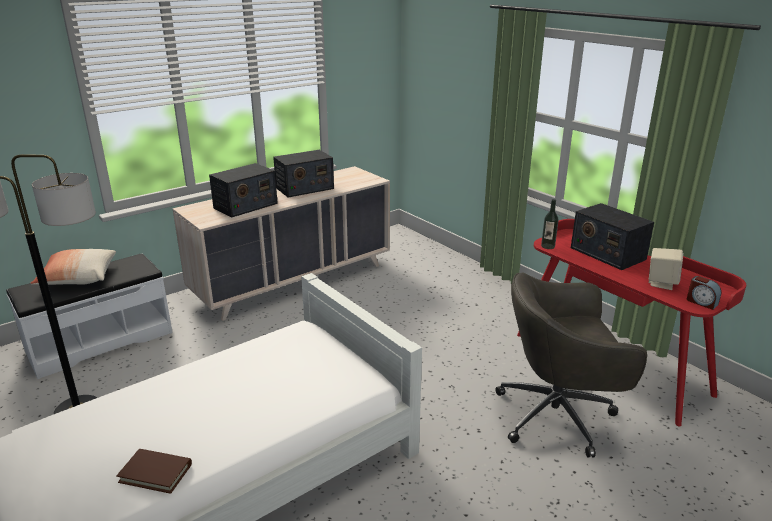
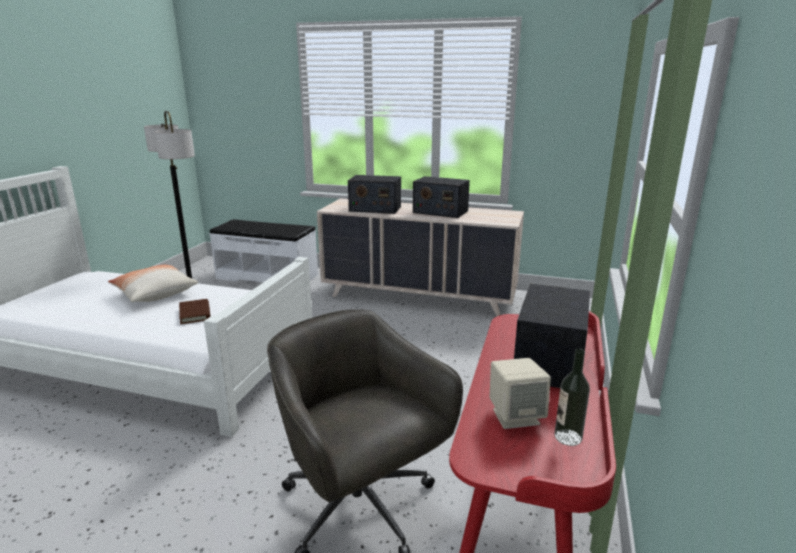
camera: 55 degrees right, 5 degrees down
pillow [30,249,116,285] -> pillow moved to [108,265,198,302]
brown book [116,449,192,494] -> brown book moved to [179,299,211,324]
bottle [541,199,559,249] -> bottle moved to [554,349,590,446]
alarm clock [687,276,721,310] -> none

